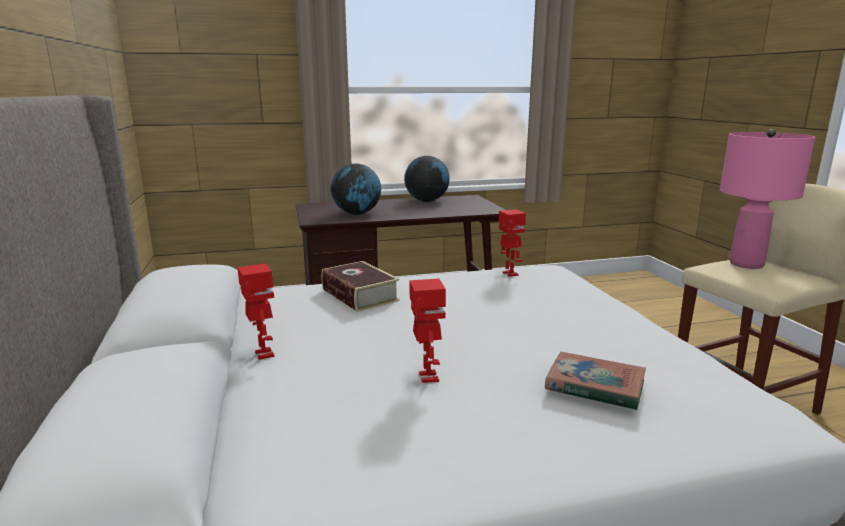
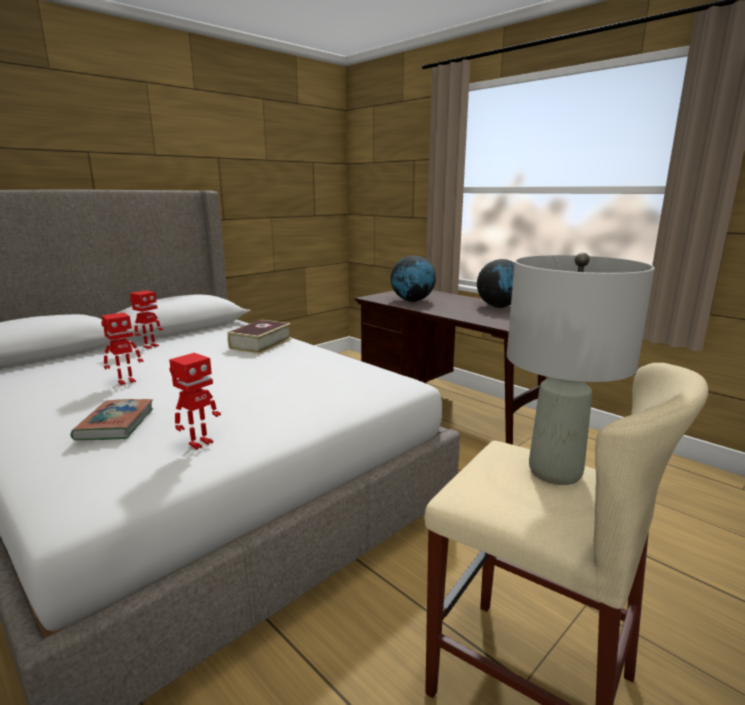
camera: 60 degrees right, 0 degrees up
toy robot [499,209,526,277] -> toy robot moved to [169,353,221,450]
pink table lamp [720,129,815,269] -> grey table lamp [507,253,655,485]

